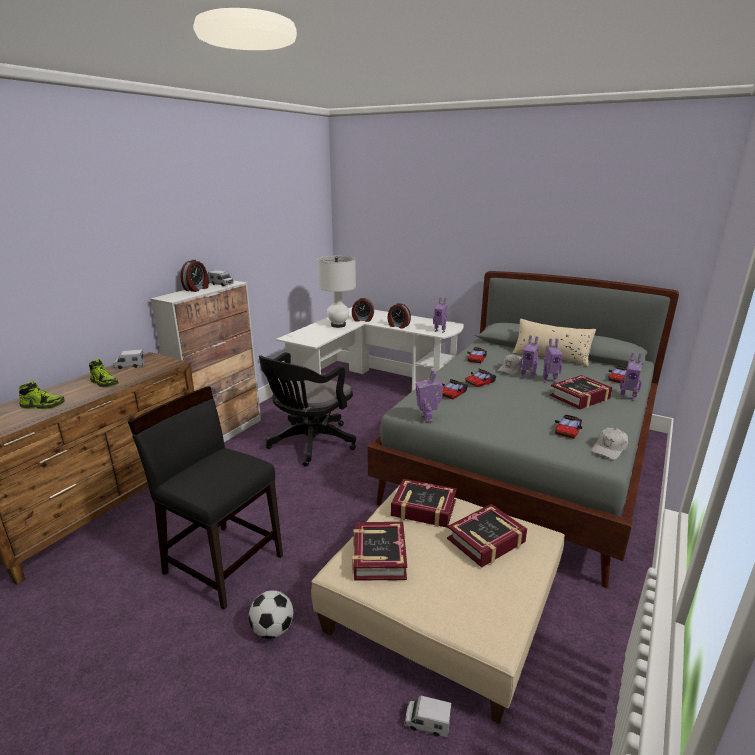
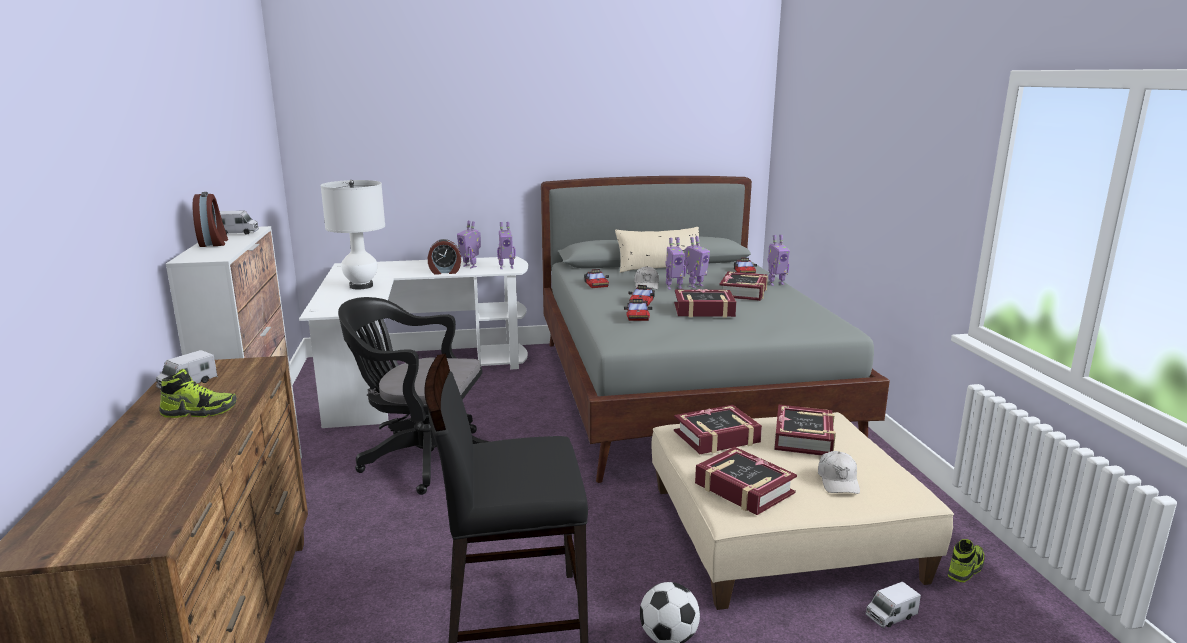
camera: 40 degrees left, 5 degrees down
shoe [19,380,65,409] -> shoe moved to [948,539,985,582]
black office chair [259,352,356,466] -> black office chair turned 105 degrees clockwise [338,297,490,495]
alarm clock [352,298,374,322] -> none
toy robot [415,370,443,423] -> toy robot moved to [457,221,481,268]
toy car [555,415,582,439] -> none
white cap [591,428,628,460] -> white cap moved to [818,451,860,494]
none -> book [674,289,736,318]

